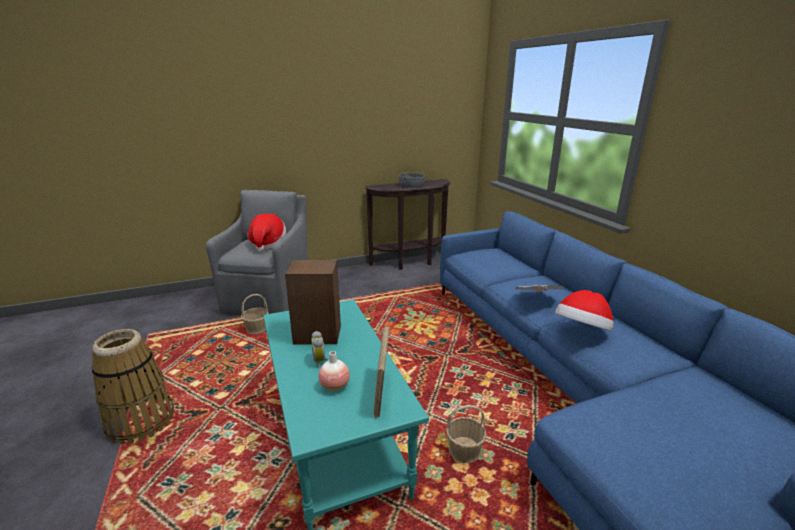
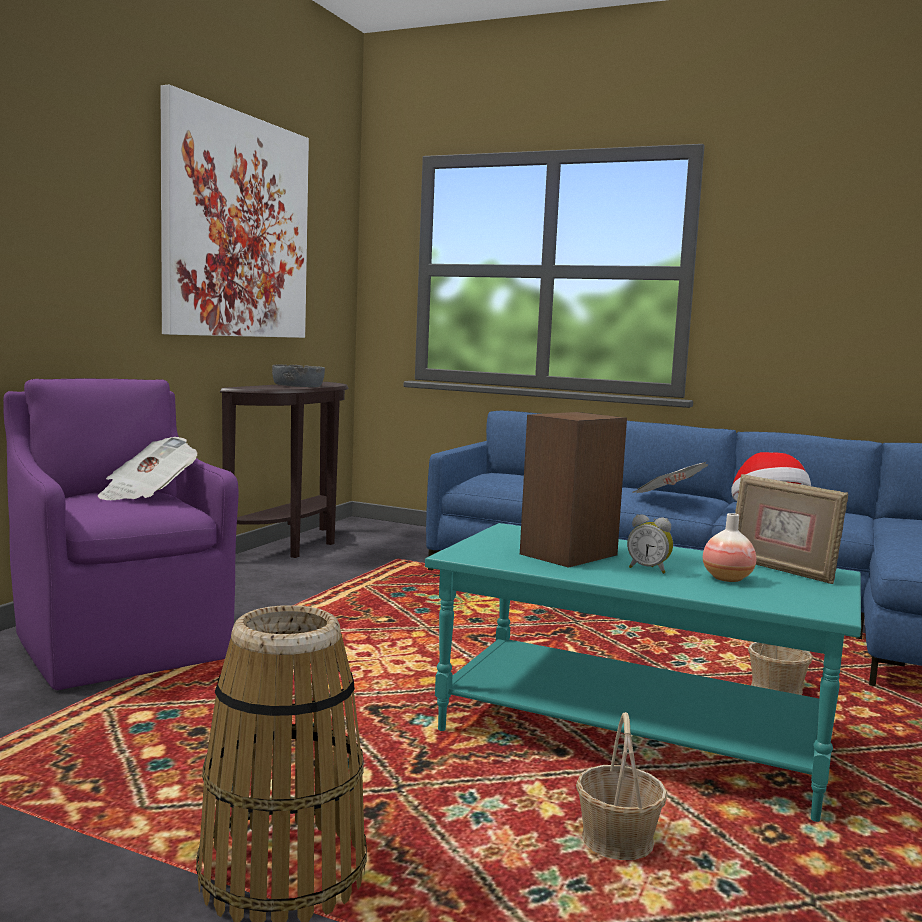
camera: 45 degrees left, 15 degrees down
grey armchair [206,190,309,315] -> purple armchair [3,379,238,690]
basket [241,294,269,334] -> basket moved to [576,712,667,860]
hat [247,214,286,252] -> newspaper [98,437,197,500]
none -> picture [161,84,309,338]

